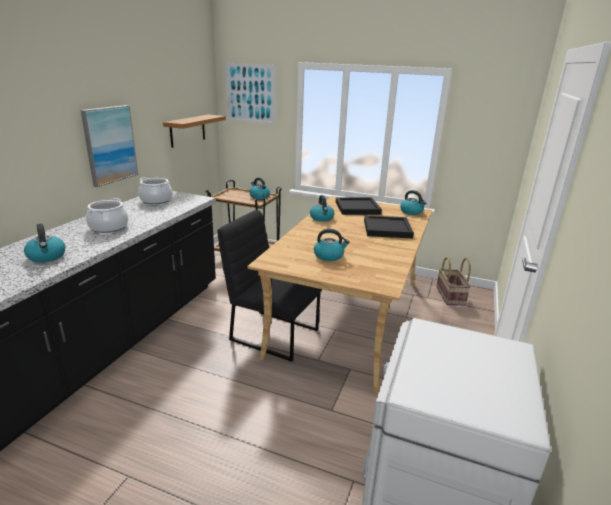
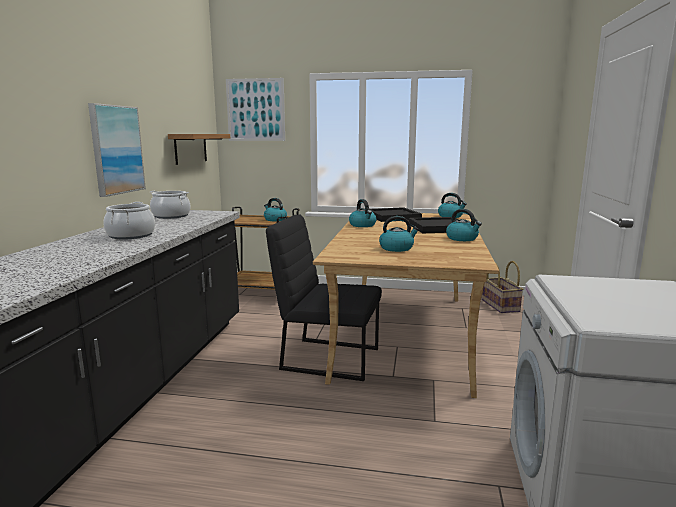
camera: 10 degrees left, 10 degrees down
kettle [24,224,65,262] -> kettle moved to [446,209,482,241]

